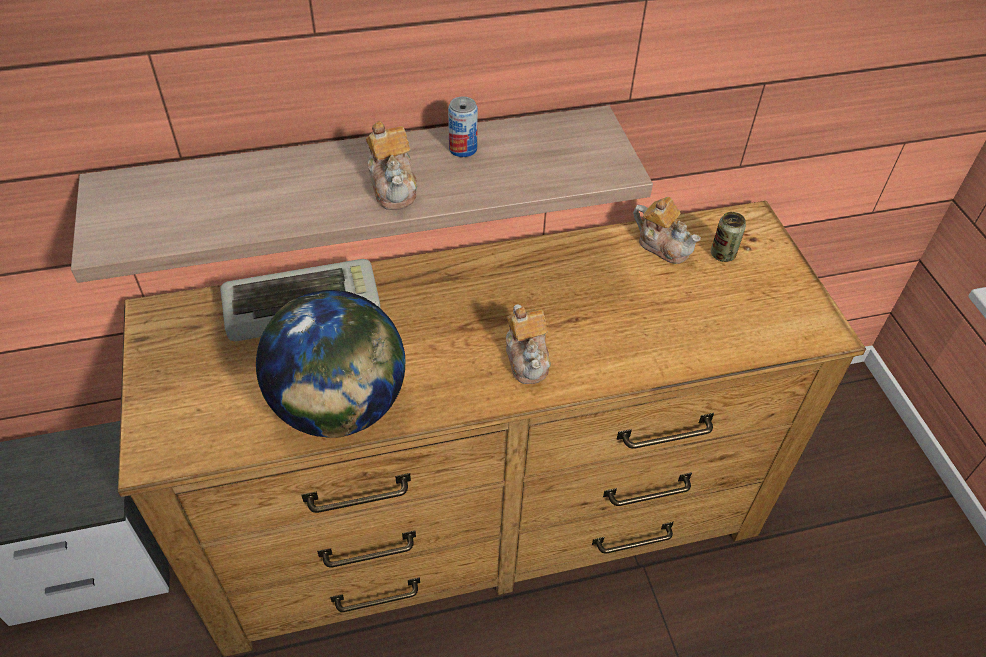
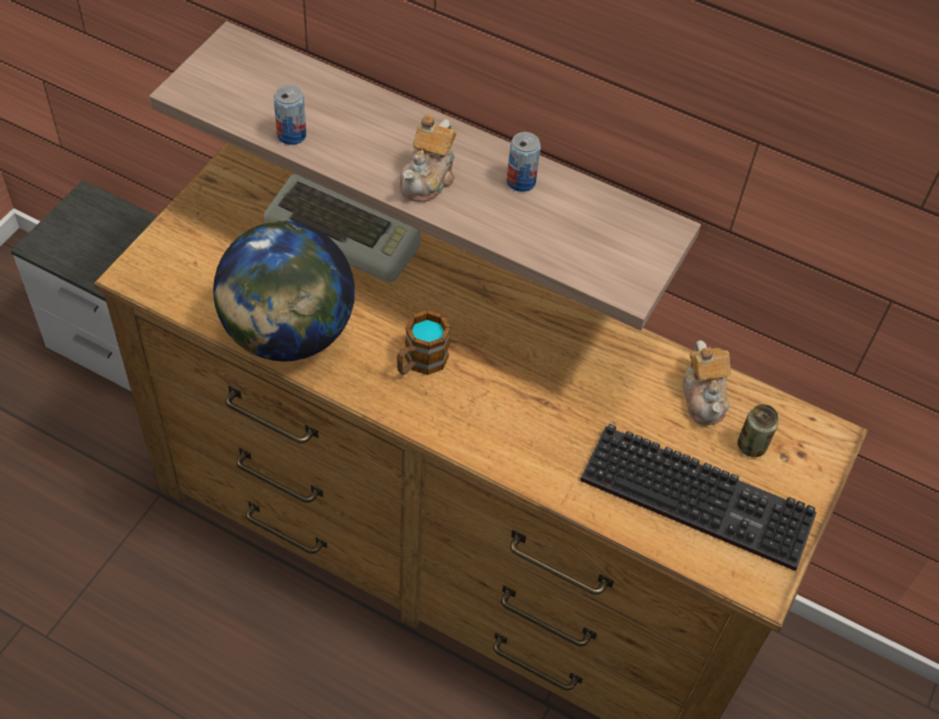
camera: 40 degrees right, 5 degrees up
teapot [506,304,551,384] -> none
none -> can [274,85,306,145]
none -> mug [397,310,451,375]
none -> keyboard [580,424,817,571]

